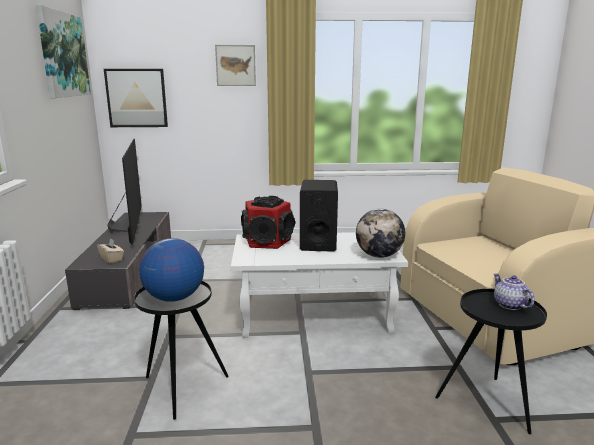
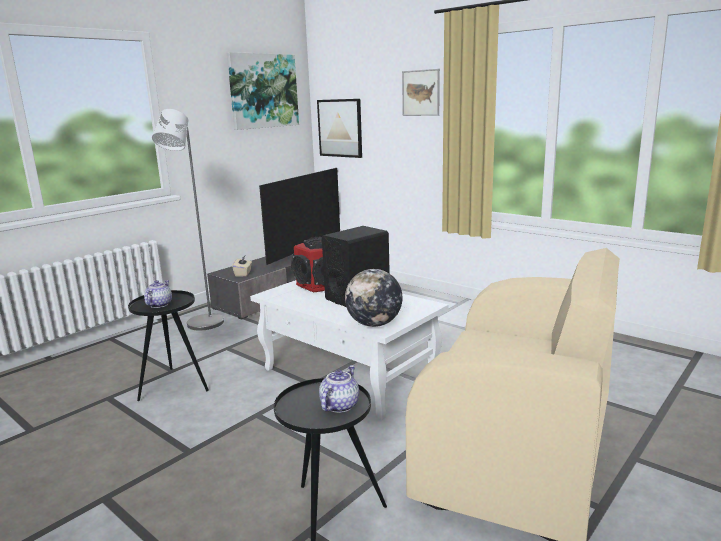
camera: 45 degrees right, 0 degrees up
globe [139,238,204,302] -> teapot [144,280,172,308]
none -> grey floor lamp [152,109,224,331]

